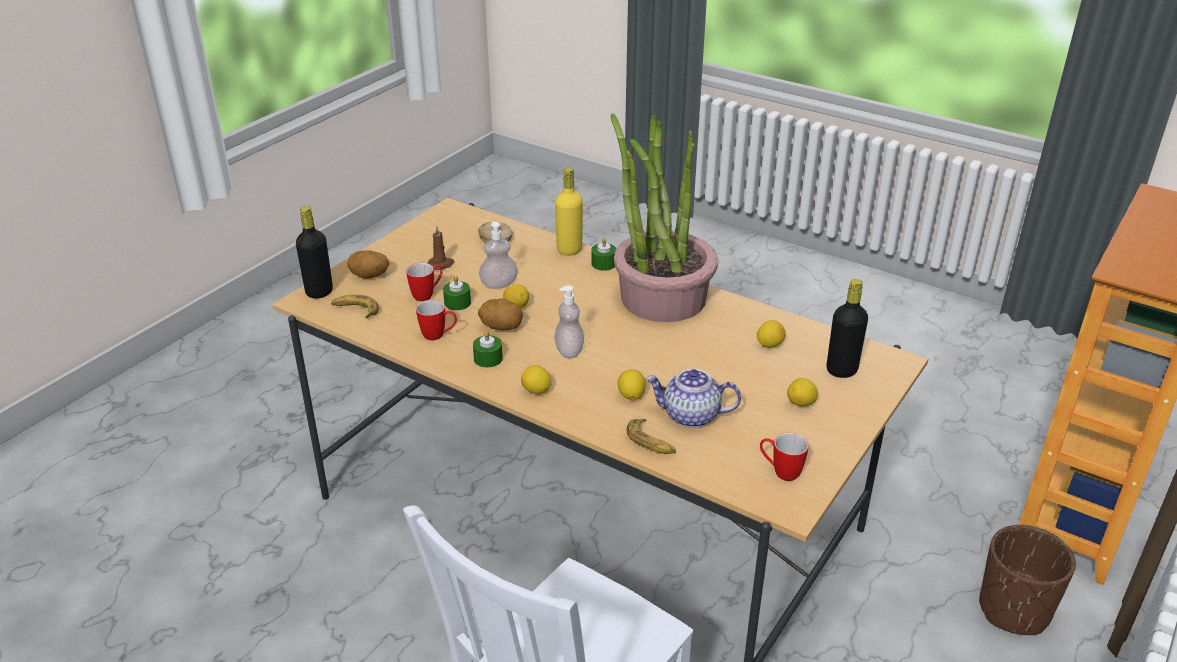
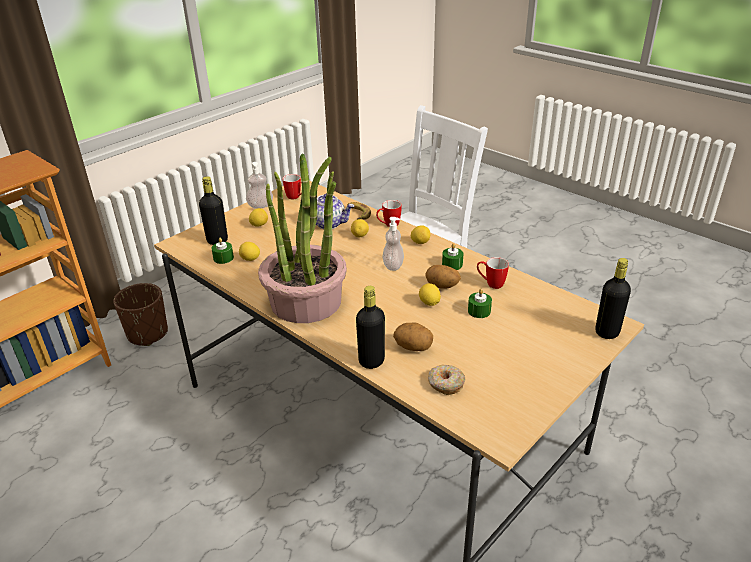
camera: 170 degrees left, 0 degrees up
banana [331,295,379,318] -> none
potato [347,250,390,279] -> potato moved to [393,322,433,351]
mug [406,263,443,301] -> mug moved to [376,200,402,227]
brown candle [427,226,454,270] -> none
soap dispenser [479,221,518,289] -> soap dispenser moved to [246,162,273,209]
yellow bottle [555,168,583,256] -> black bottle [356,286,385,369]
green candle [591,238,616,271] -> green candle moved to [211,238,234,264]

